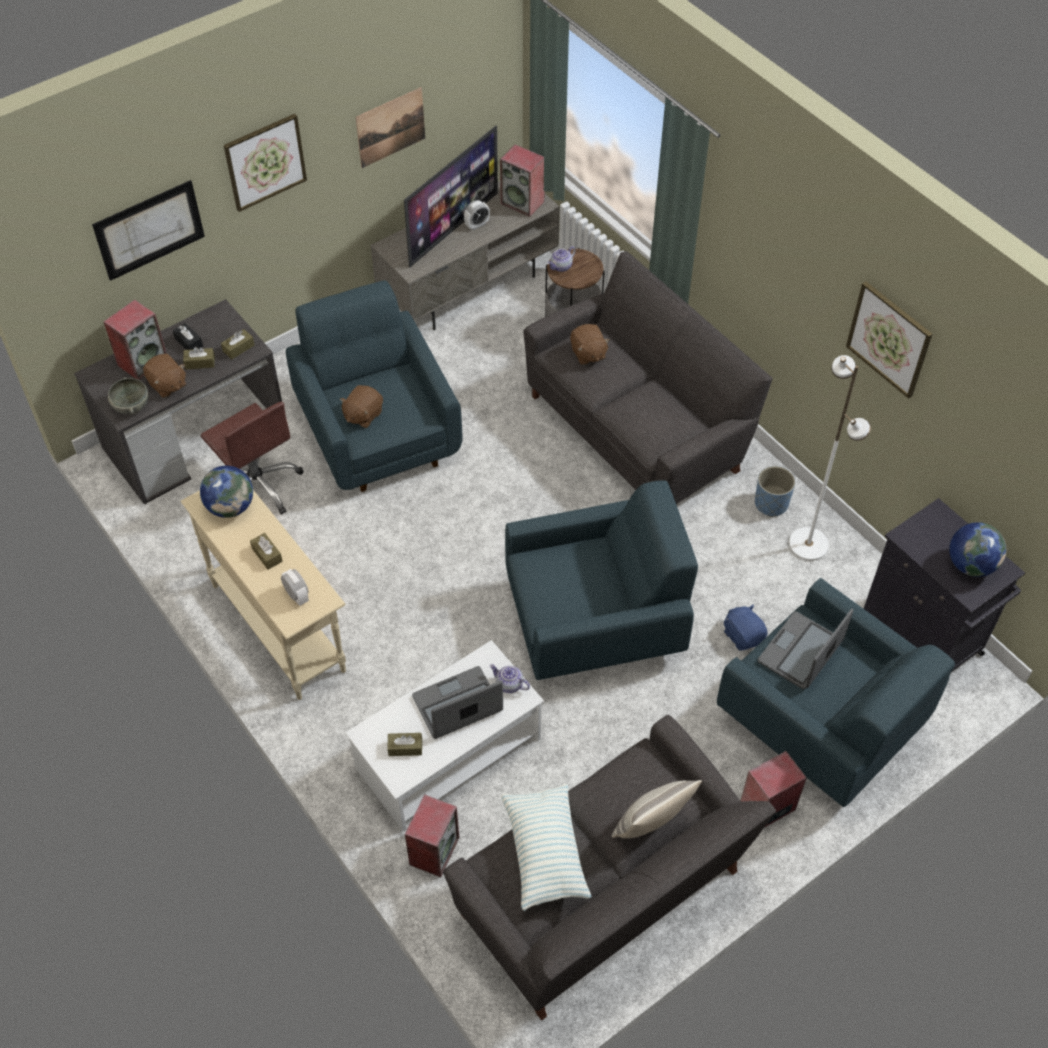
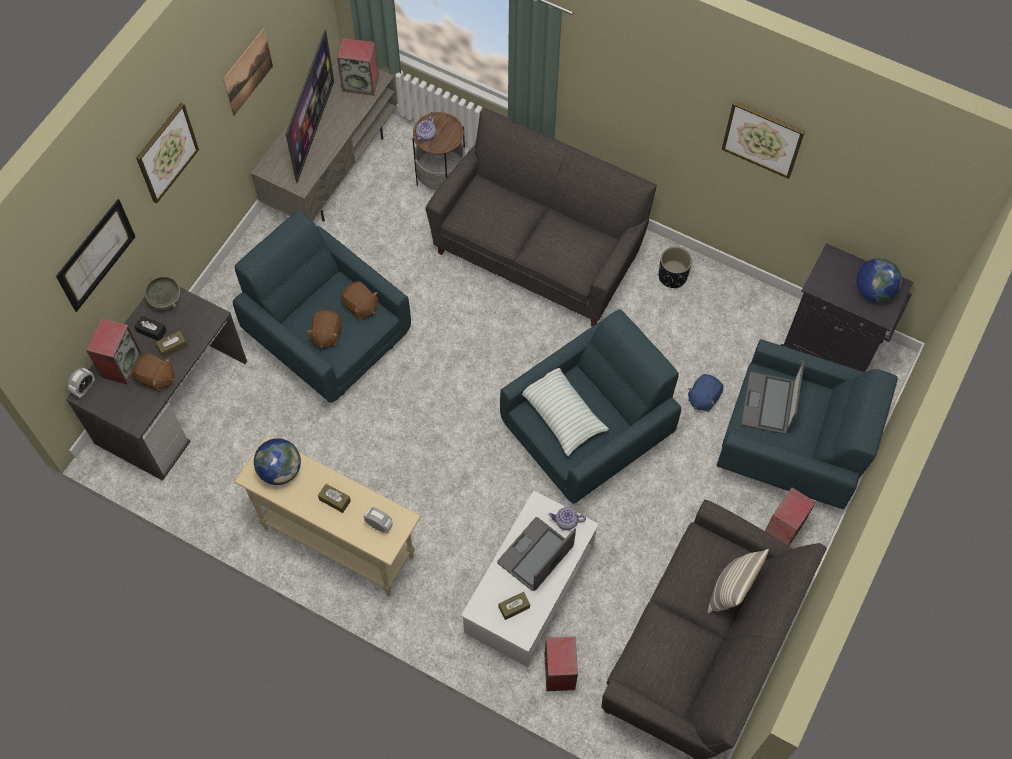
camera: 25 degrees left, 10 degrees up
grey bowl [108,377,149,414] -> grey bowl moved to [145,277,181,310]
brown office chair [201,402,304,515] -> none
brown tissue box [221,329,255,359] -> none
alarm clock [464,200,490,230] -> alarm clock moved to [68,368,95,398]
pillow [501,784,592,911] -> pillow moved to [522,368,609,456]
brown plush toy [570,324,610,365] -> brown plush toy moved to [340,281,378,320]
blue plush toy [724,604,768,651] -> blue plush toy turned 90 degrees counterclockwise [688,374,723,412]
blue planter [755,466,795,517] -> black planter [659,246,692,288]
white floor lamp [789,355,871,561] -> none

